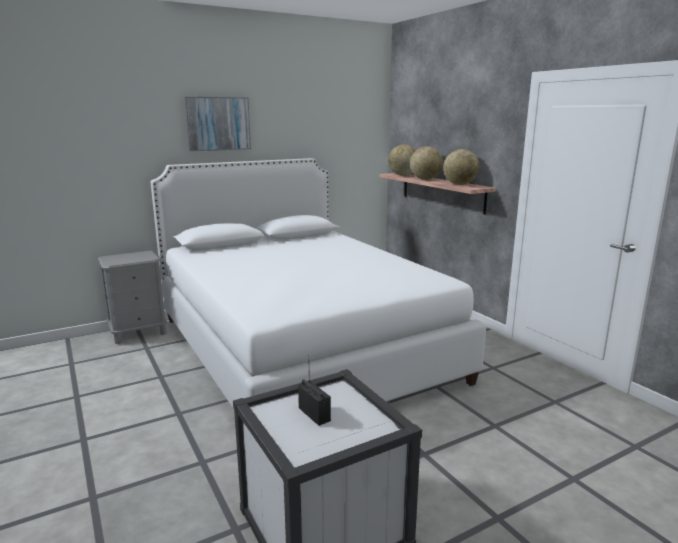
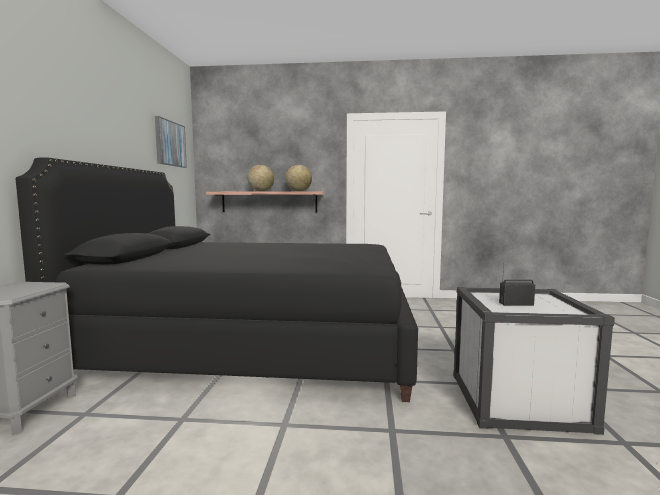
camera: 55 degrees left, 10 degrees down
white bed [150,158,486,409] -> black bed [16,157,418,402]
picture [184,97,251,151] -> picture moved to [155,116,187,168]
globe [388,144,416,176] -> none

